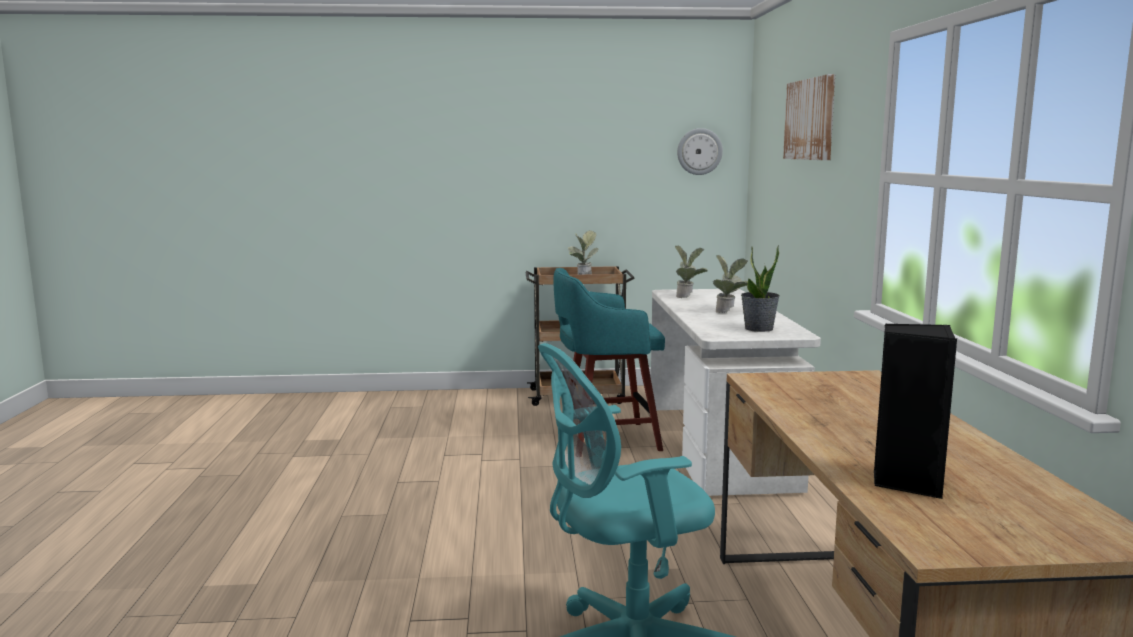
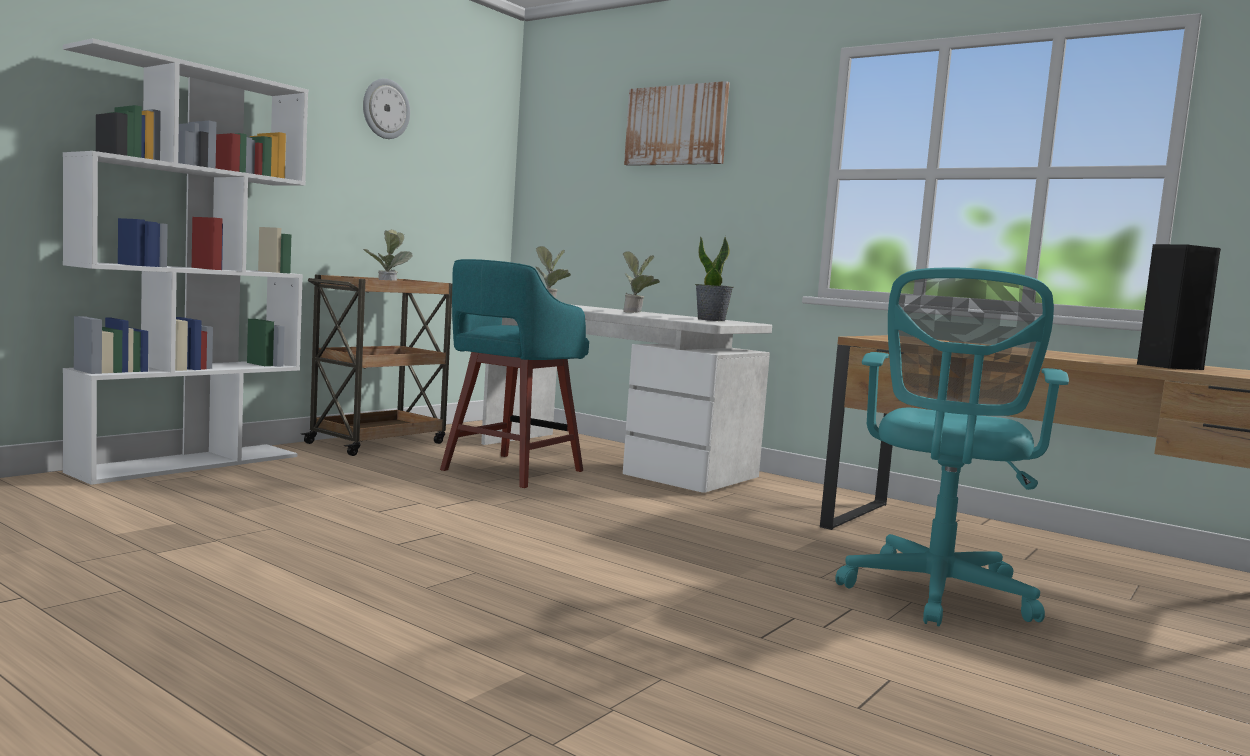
camera: 50 degrees left, 5 degrees down
wall clock [677,128,723,175] -> wall clock moved to [363,78,410,139]
none -> white bookcase [63,38,308,485]

